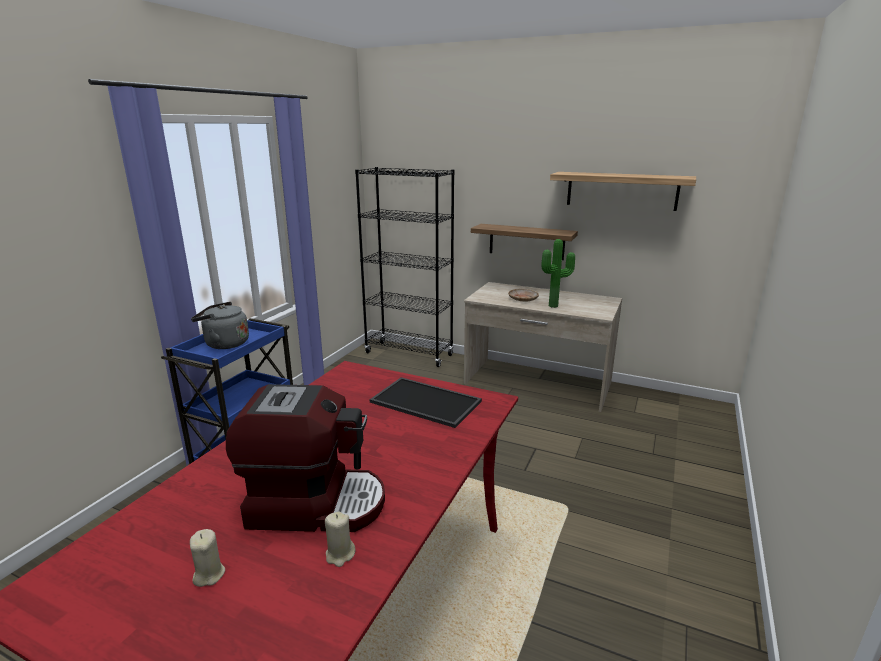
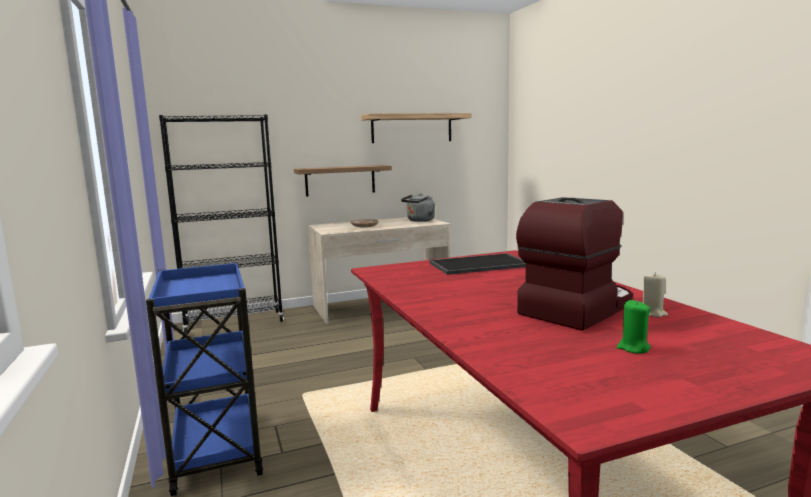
camera: 45 degrees left, 10 degrees down
beige candle [190,529,225,587] -> green candle [616,300,651,354]
grey kettle [191,302,249,349] -> grey kettle moved to [401,193,435,222]
potted plant [541,239,575,308] -> none

